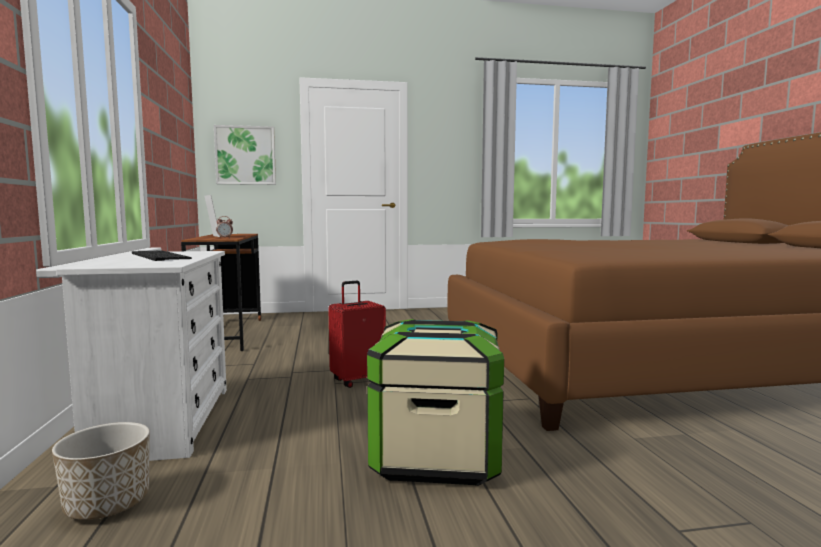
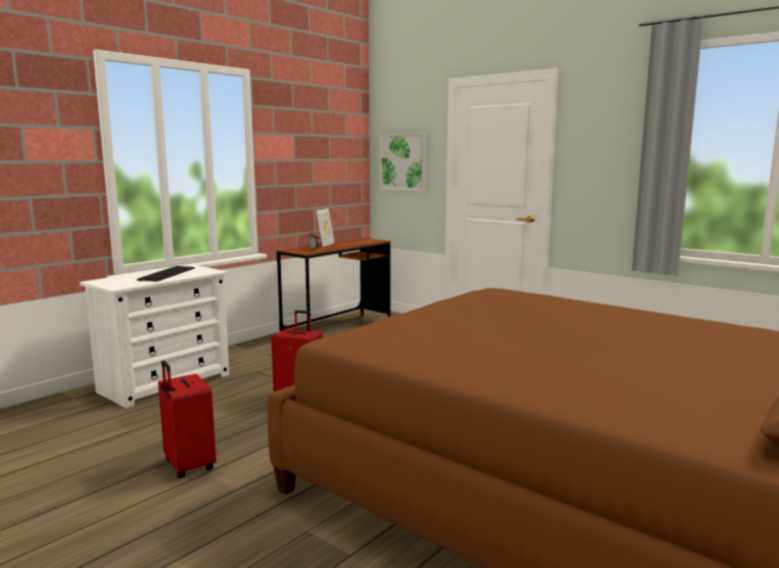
camera: 50 degrees right, 5 degrees up
planter [52,422,150,520] -> none
storage box [367,319,504,486] -> red suitcase [158,360,216,478]

